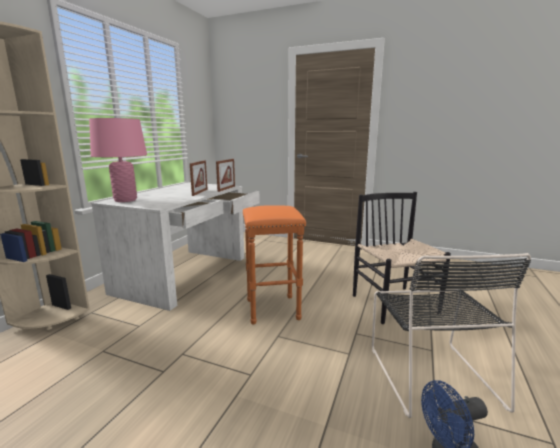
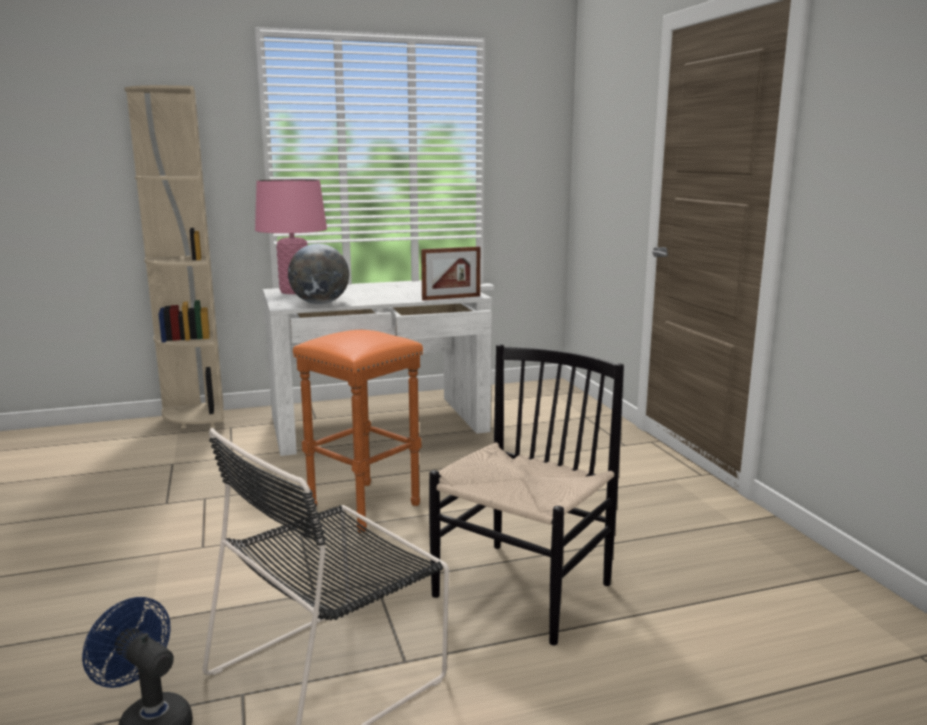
camera: 50 degrees right, 0 degrees up
picture frame [190,160,208,196] -> none
none -> globe [288,244,349,304]

